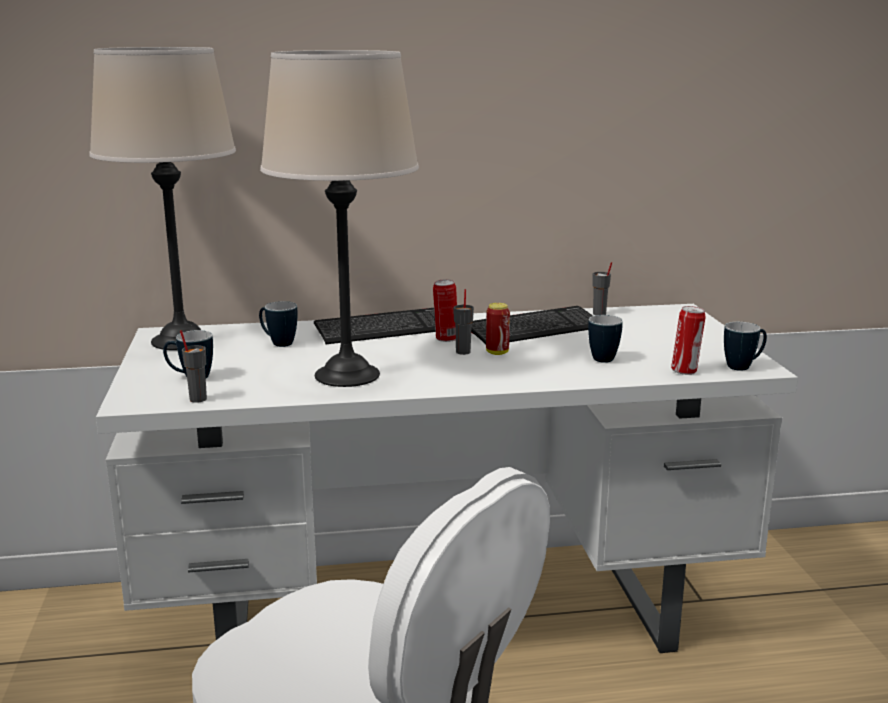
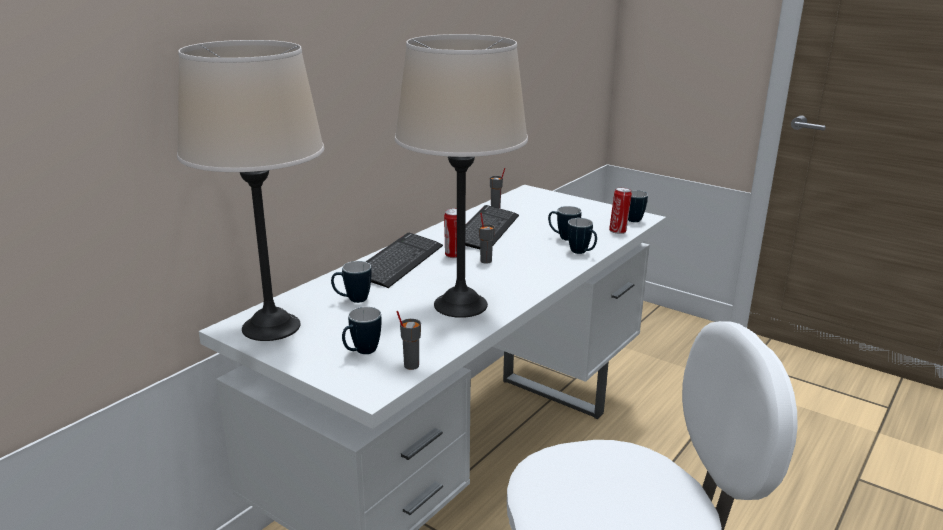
camera: 45 degrees left, 5 degrees up
can [486,303,510,355] -> none
none -> mug [568,218,597,254]

